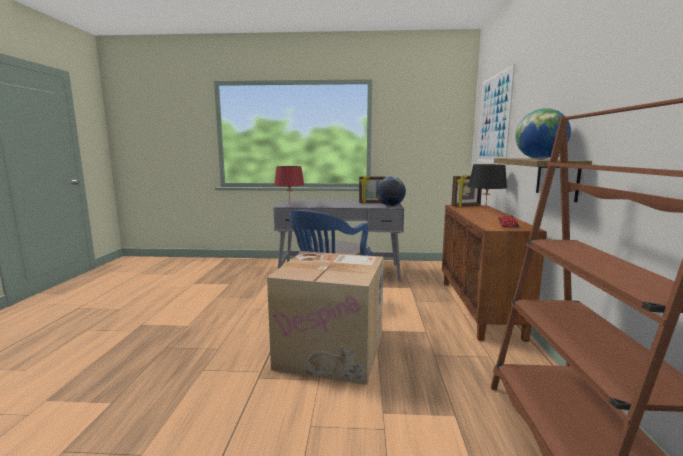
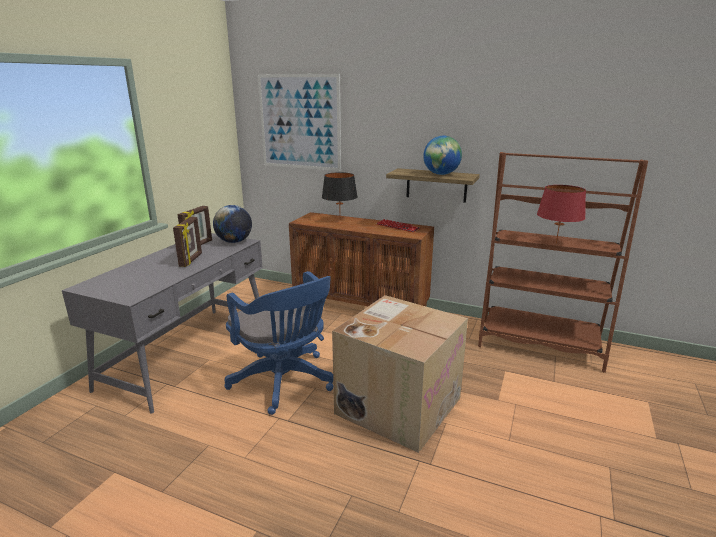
camera: 70 degrees left, 10 degrees up
red table lamp [274,166,304,199] -> red table lamp moved to [537,185,586,244]
picture frame [451,175,482,207] -> picture frame moved to [173,217,202,267]

